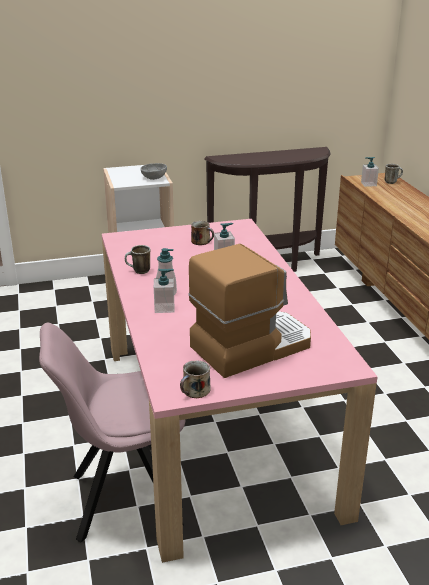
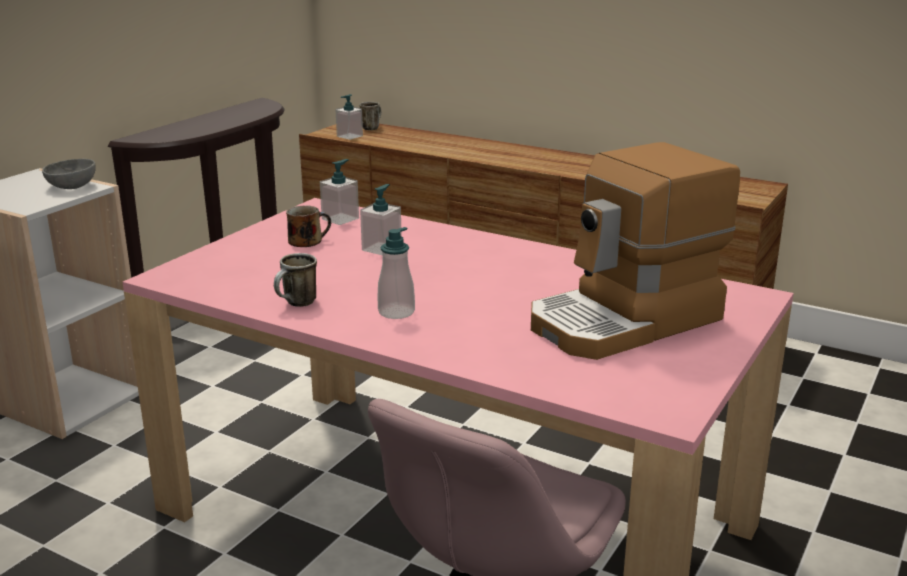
camera: 45 degrees left, 5 degrees down
soap dispenser [154,269,175,313] -> soap dispenser moved to [320,159,359,225]
mug [180,360,211,398] -> none
coffee machine [188,244,311,378] -> coffee machine turned 135 degrees counterclockwise [531,142,740,360]

